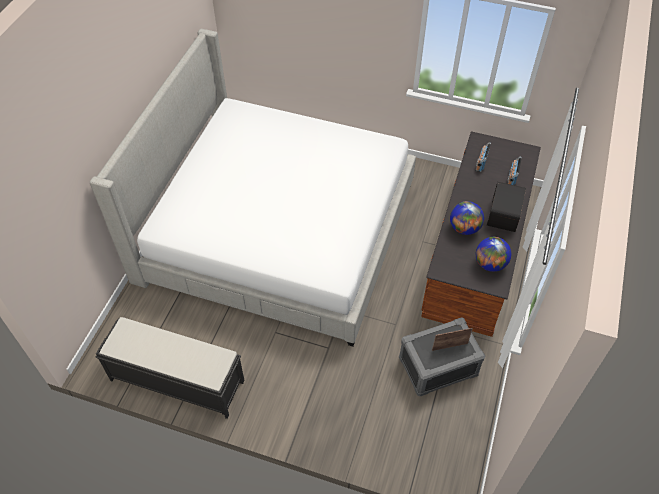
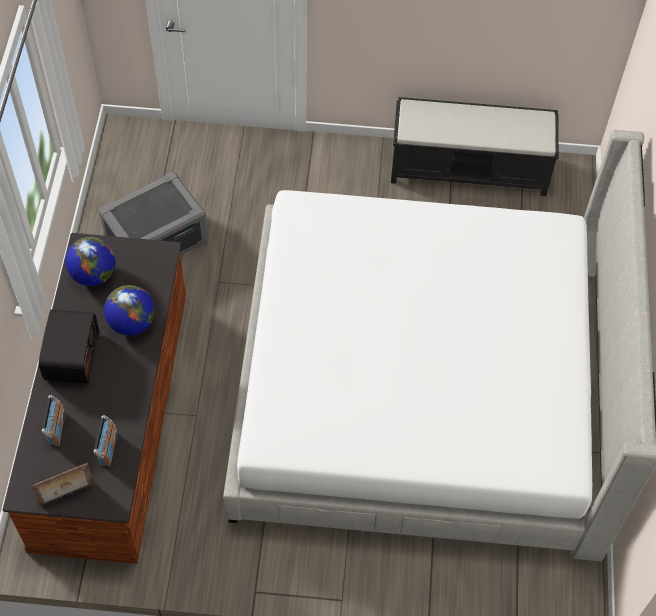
camera: 165 degrees right, 5 degrees up
picture frame [432,328,473,351] -> picture frame moved to [31,463,94,505]

